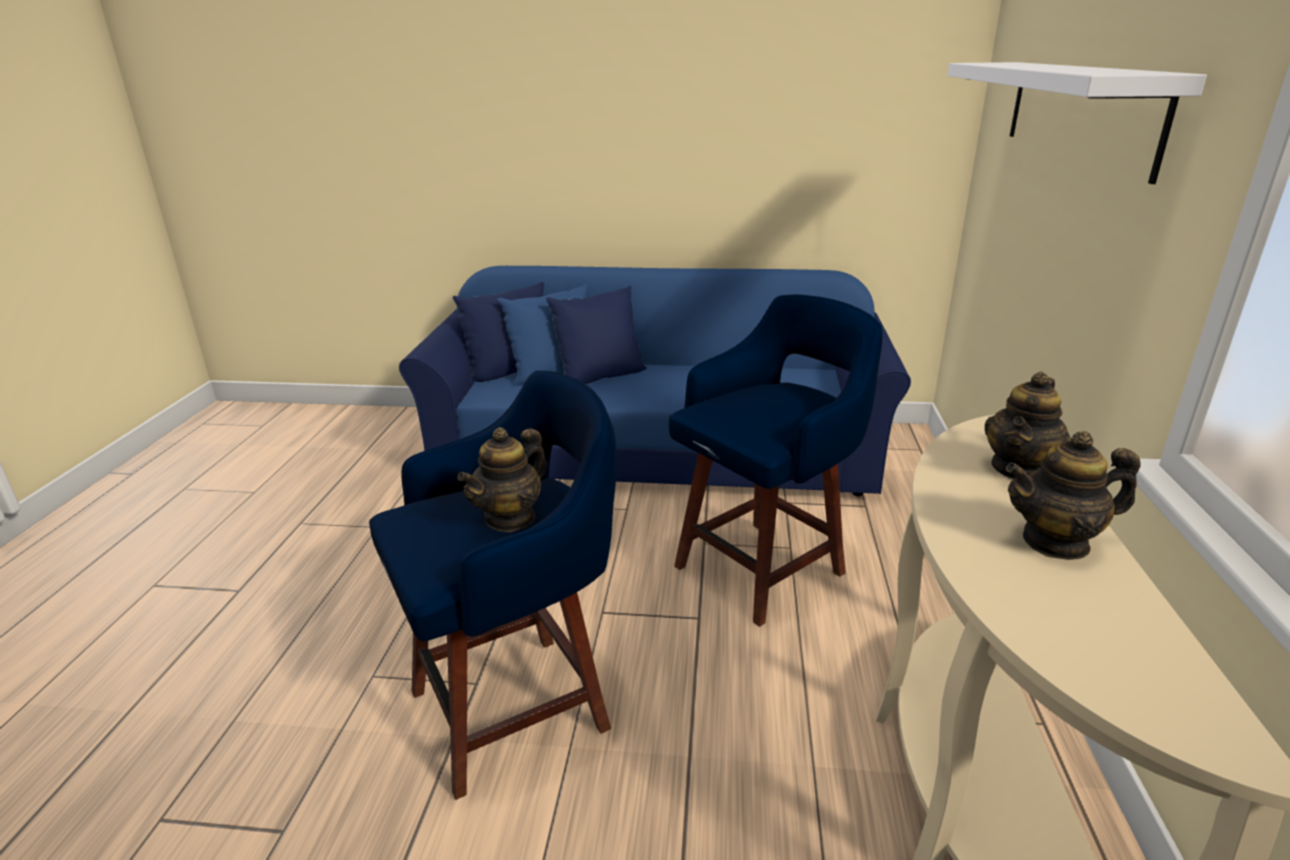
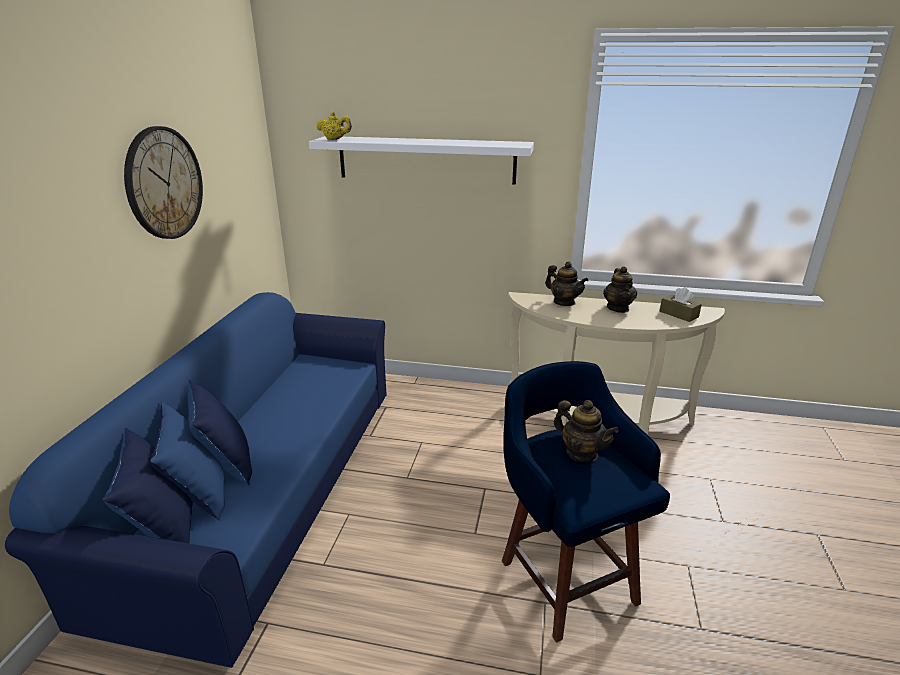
camera: 85 degrees left, 0 degrees up
blue stool [669,295,882,627] -> none
none -> wall clock [124,126,203,239]
none -> yellow teapot [316,112,352,140]
none -> brown tissue box [660,287,702,322]

